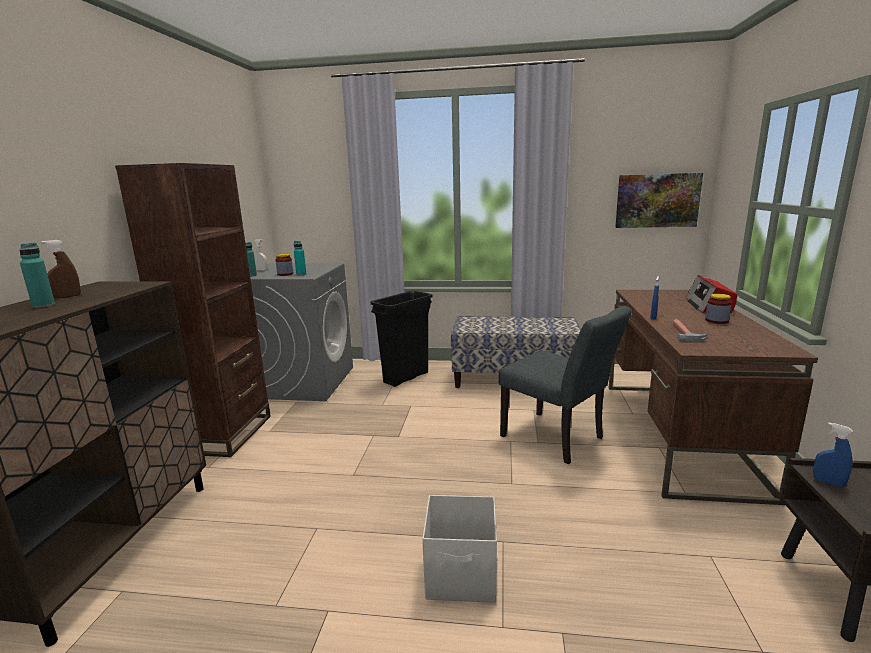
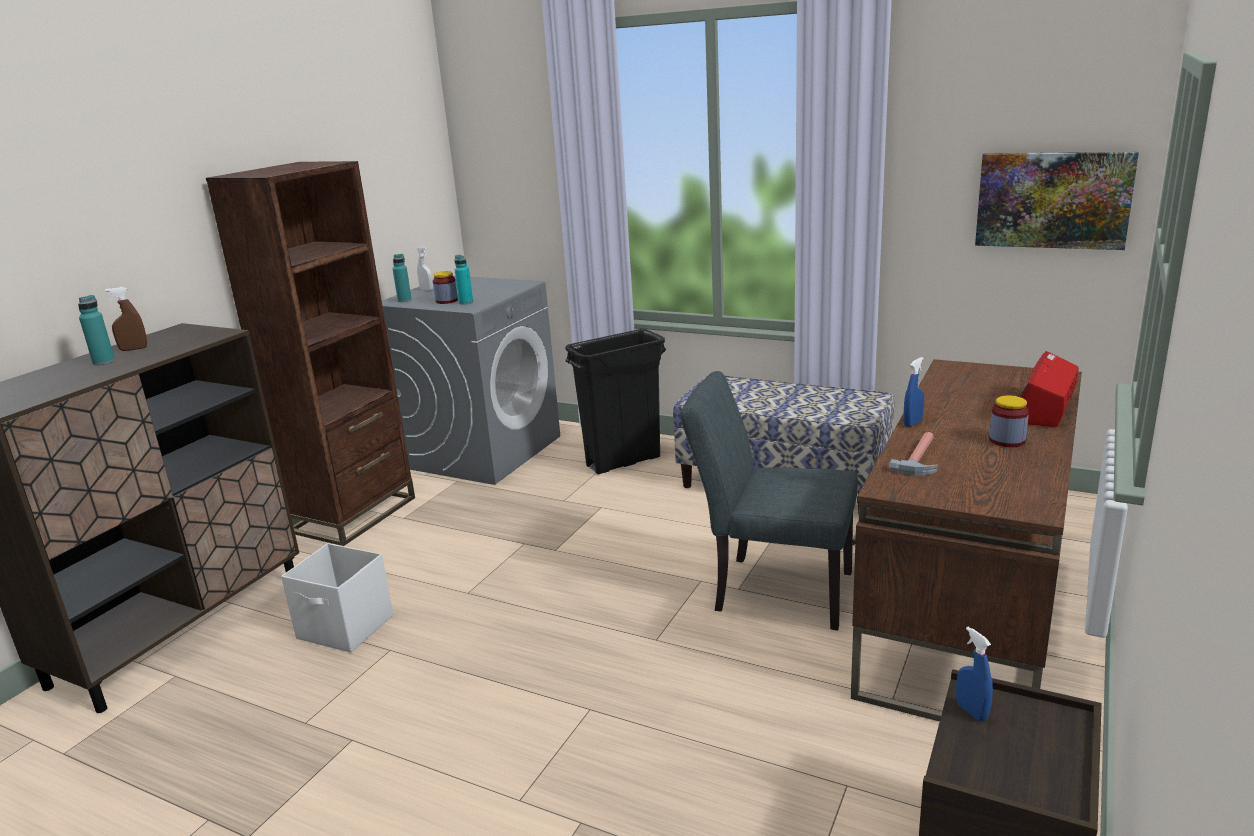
camera: 20 degrees right, 5 degrees up
white storage box [422,495,497,603] -> white storage box moved to [281,543,393,653]
grey chair [498,306,632,464] -> grey chair turned 135 degrees clockwise [680,371,858,631]

